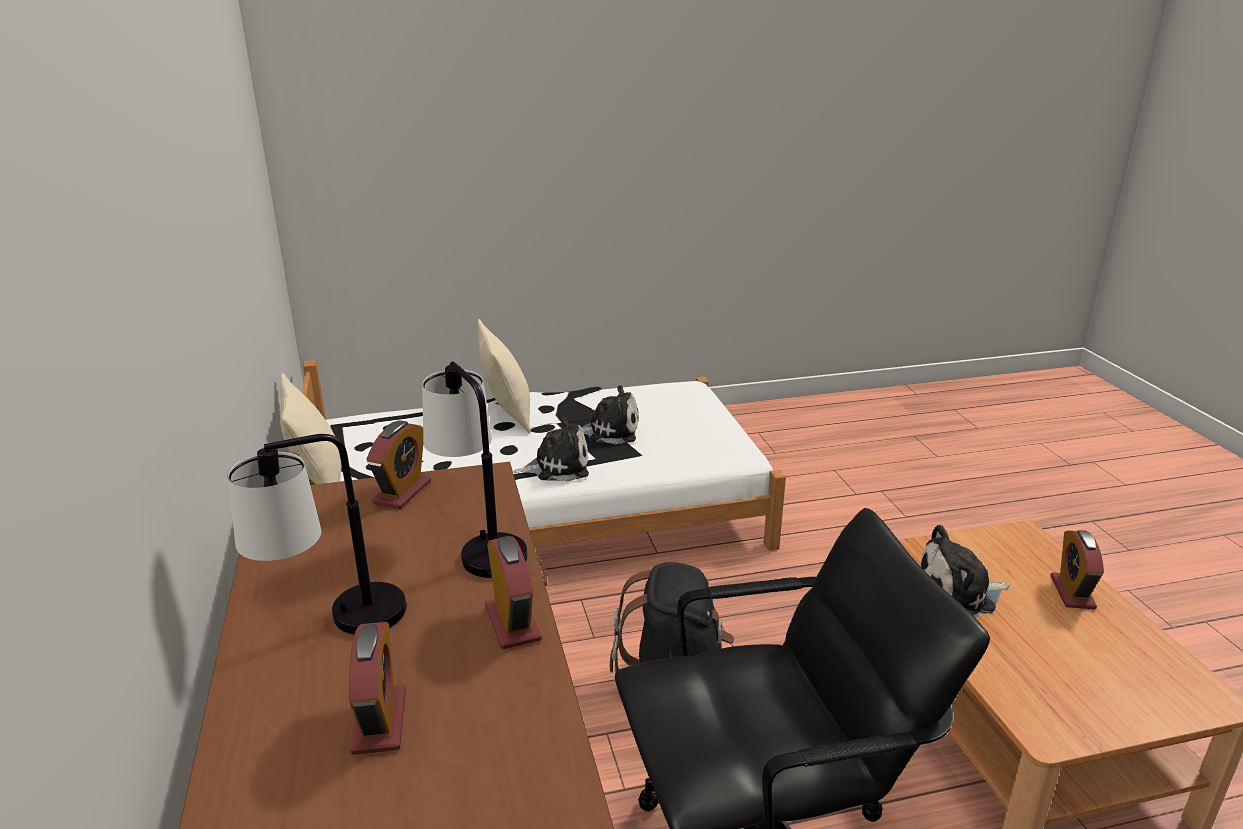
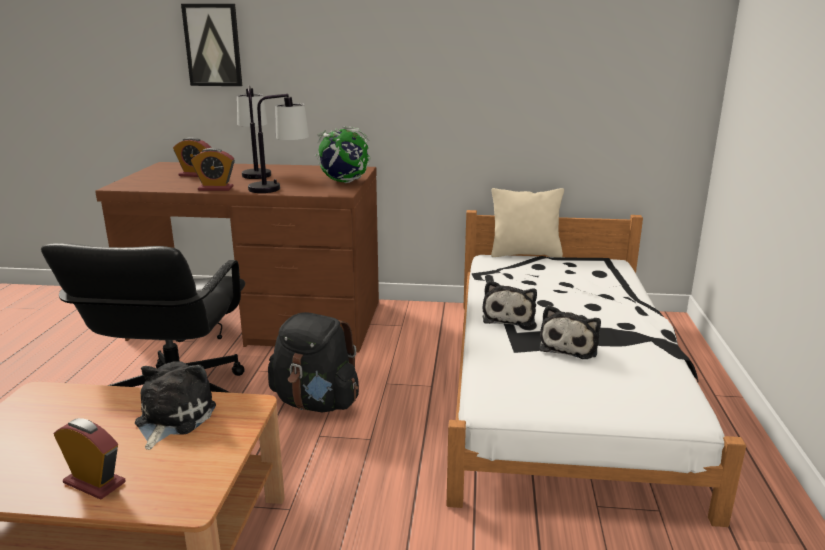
camera: 110 degrees right, 5 degrees down
alarm clock [366,420,431,509] -> globe [315,126,370,183]
beige pillow [478,319,531,433] -> none
none -> picture [181,4,242,86]

